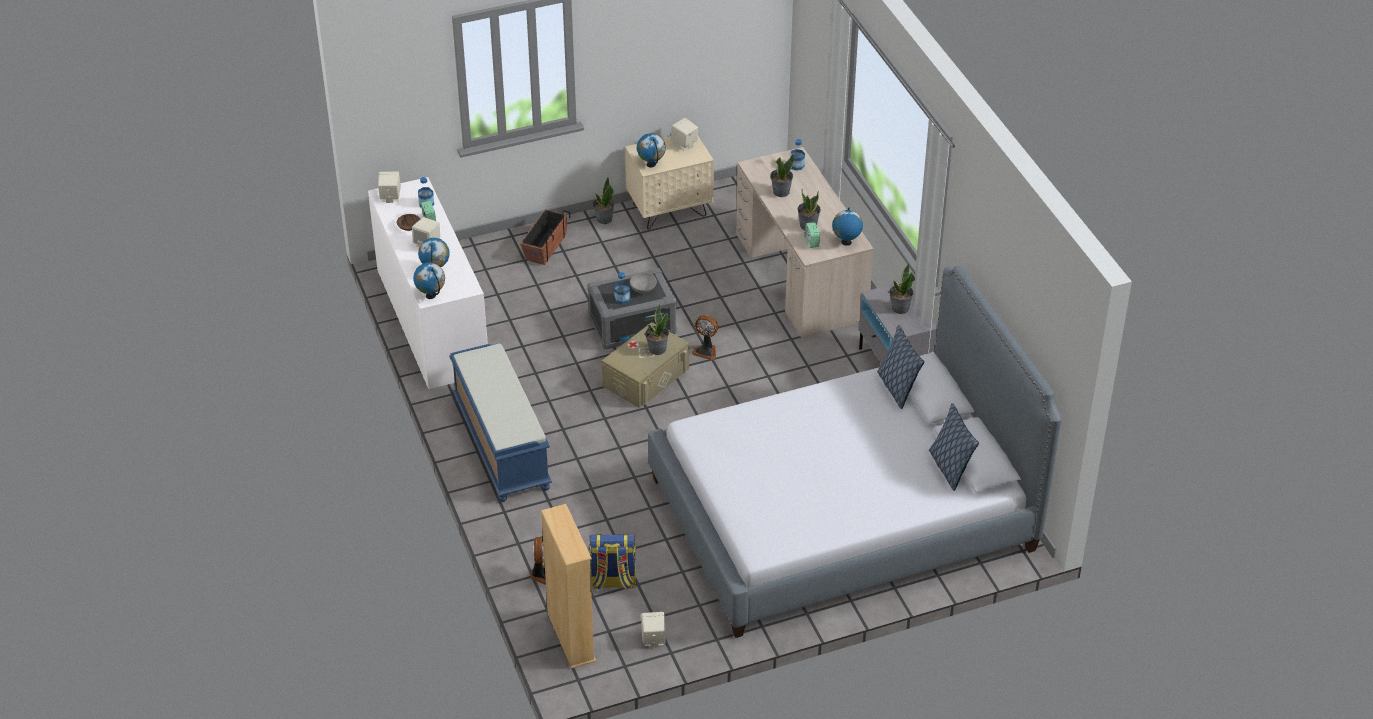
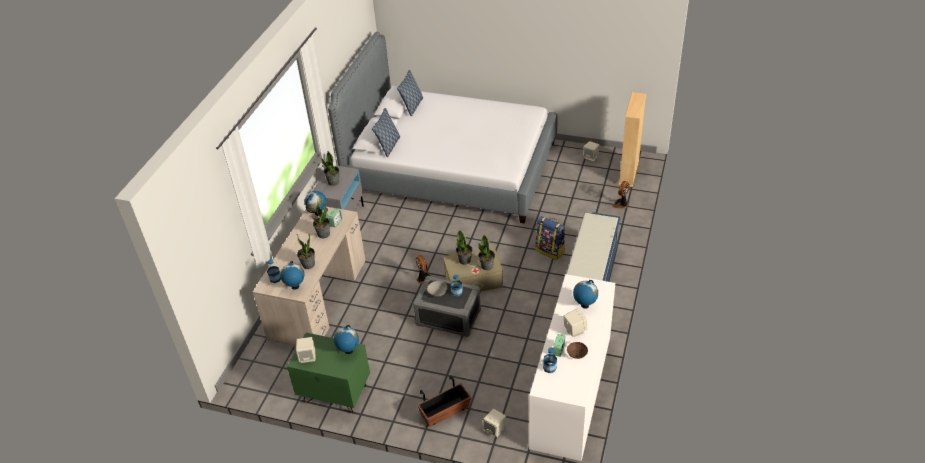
camera: 140 degrees left, 0 degrees up
beige speaker [378,172,401,203] -> beige speaker moved to [483,409,506,437]
globe [413,262,445,299] -> globe moved to [280,261,304,290]
backpack [589,534,636,590] -> backpack moved to [535,216,565,260]
potted plant [593,178,614,224] -> potted plant moved to [478,234,495,270]
beige nightstand [625,136,714,230] -> green nightstand [287,333,370,414]

